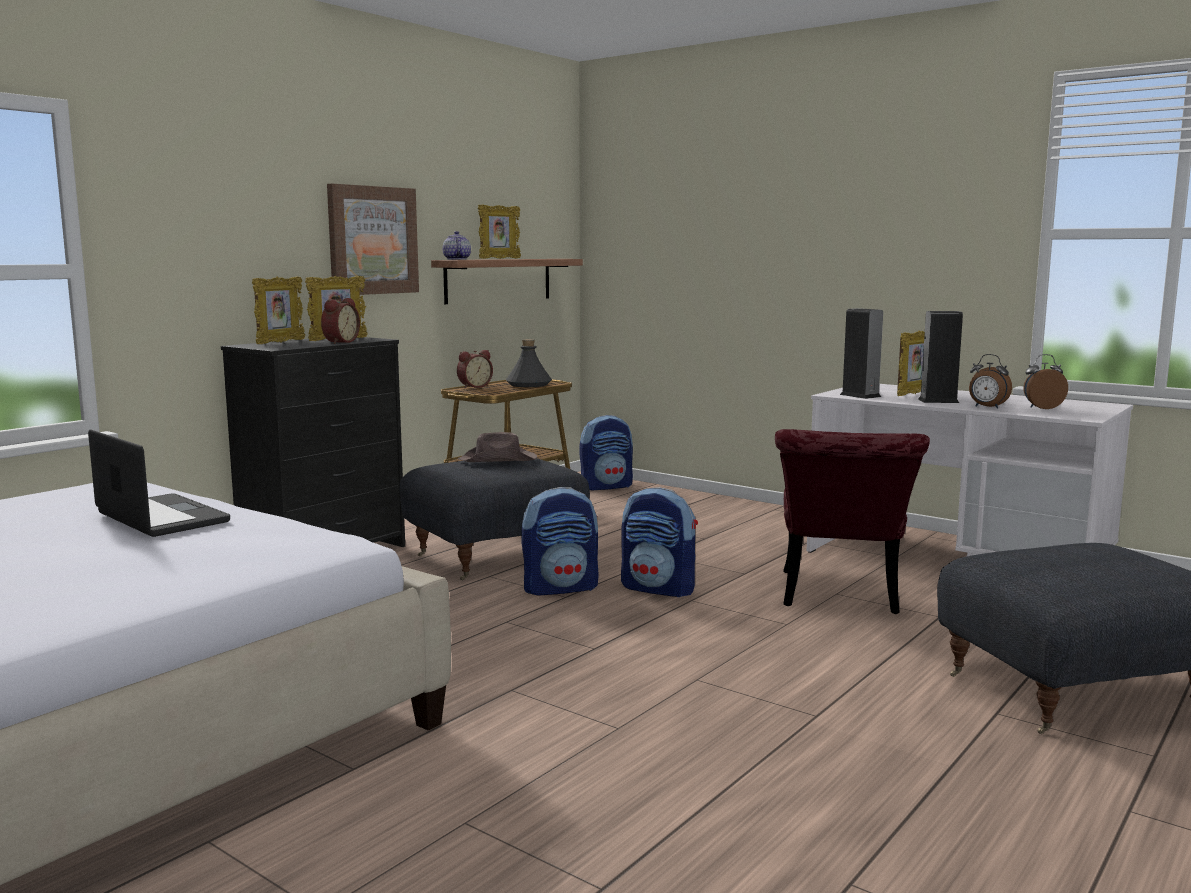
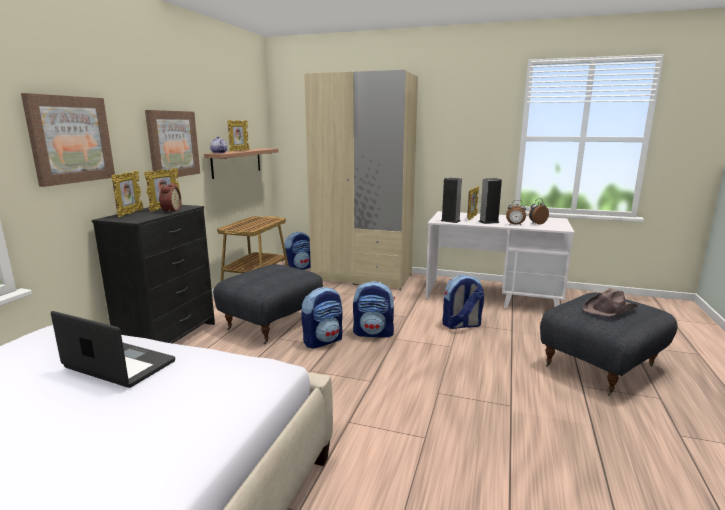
camera: 20 degrees left, 5 degrees up
alarm clock [457,350,493,388] -> none
brown hat [458,432,537,462] -> brown hat moved to [582,288,638,316]
grey bottle [506,339,552,387] -> none
red chair [775,429,930,614] -> backpack [443,275,484,329]
none -> picture [21,93,115,187]
none -> beige wardrobe [304,70,418,290]

